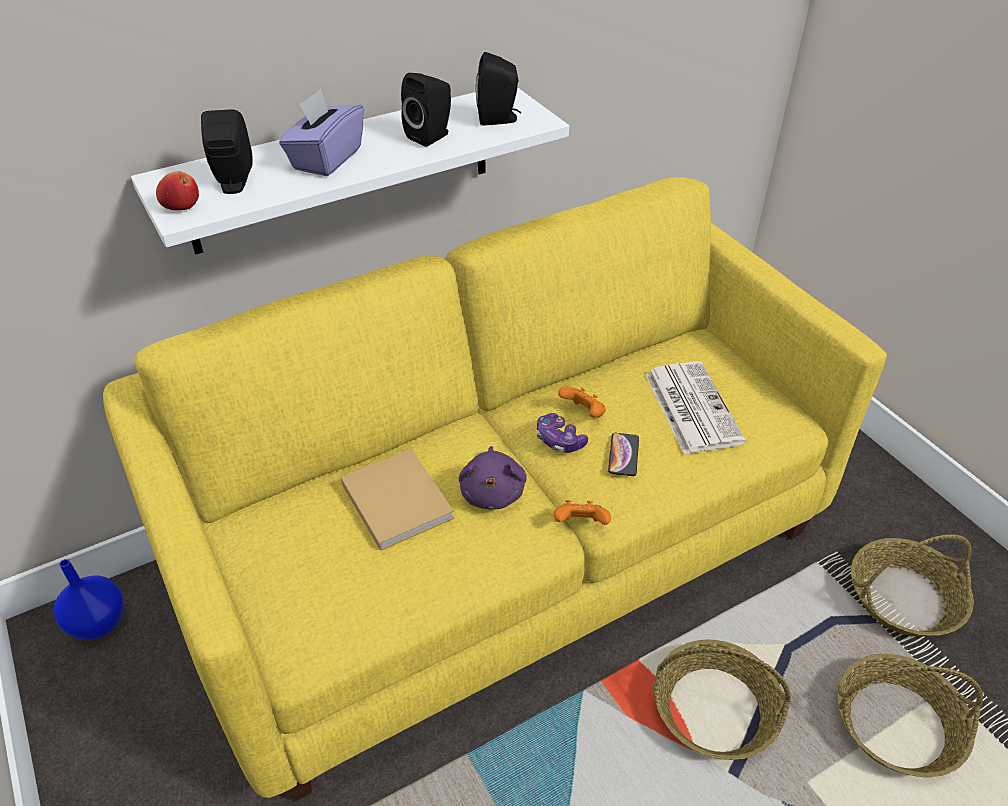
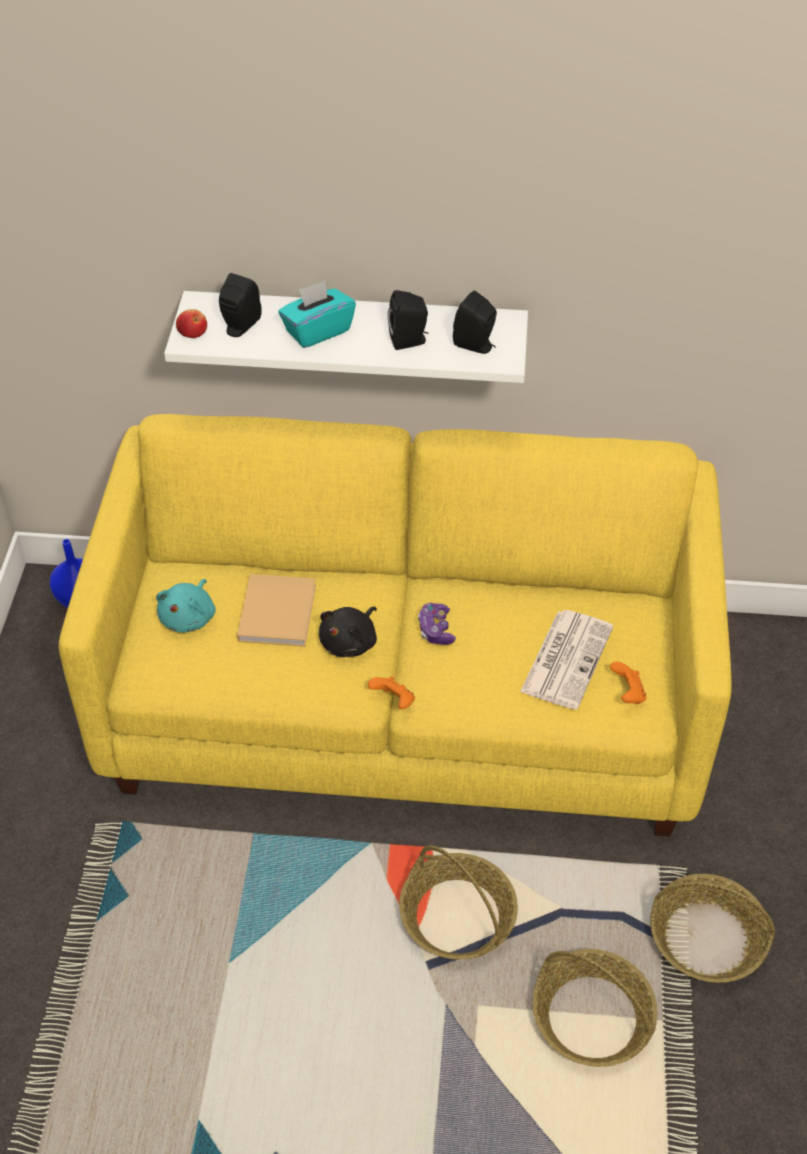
camera: 35 degrees right, 5 degrees up
purple tissue box [279,89,364,176] -> turquoise tissue box [278,280,356,348]
purple plush toy [459,446,527,510] -> black plush toy [319,607,377,657]
orange game controller [558,387,606,418] -> orange game controller moved to [610,662,646,704]
phone [608,433,639,476] -> none
none -> turquoise plush toy [156,579,216,633]

